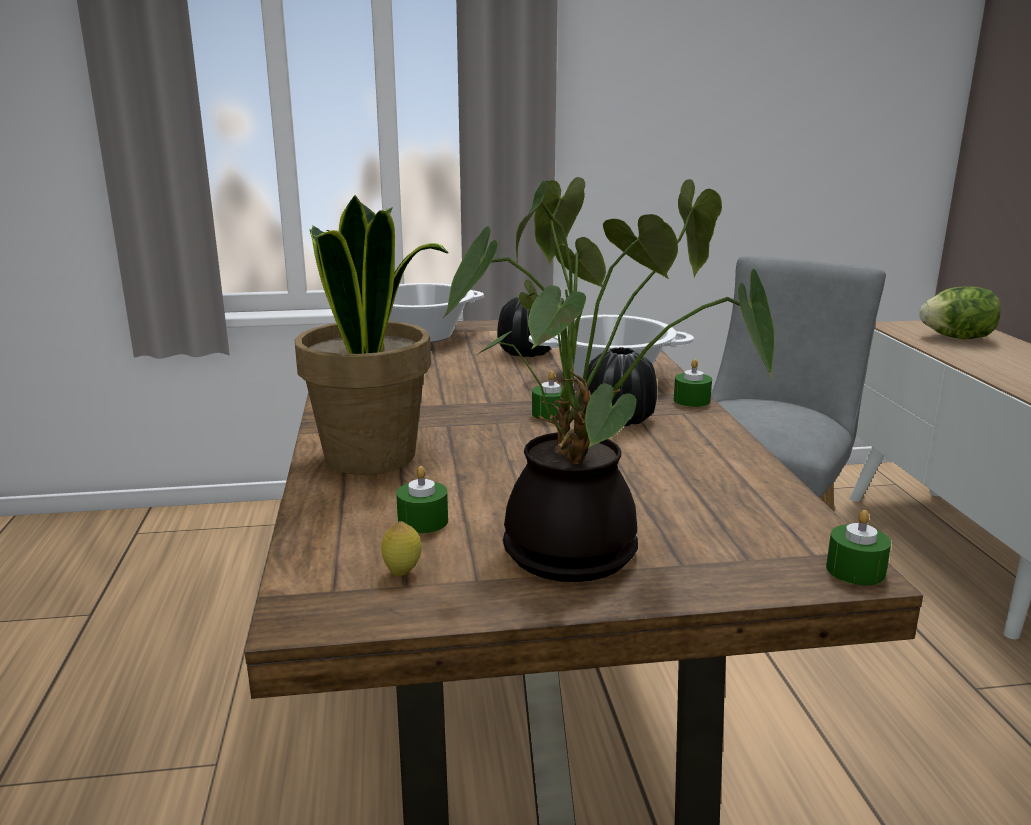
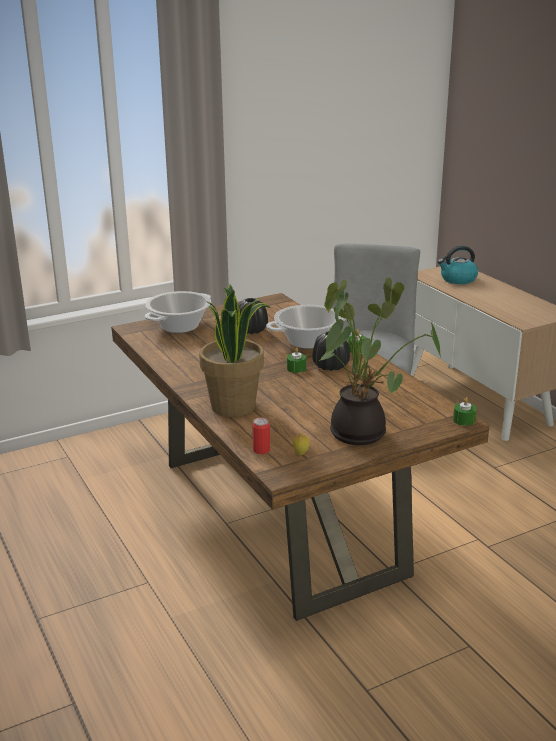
camera: 20 degrees left, 5 degrees up
green candle [396,466,448,534] -> none
lettuce [919,286,1001,339] -> kettle [438,246,478,284]
none -> can [252,418,270,454]

